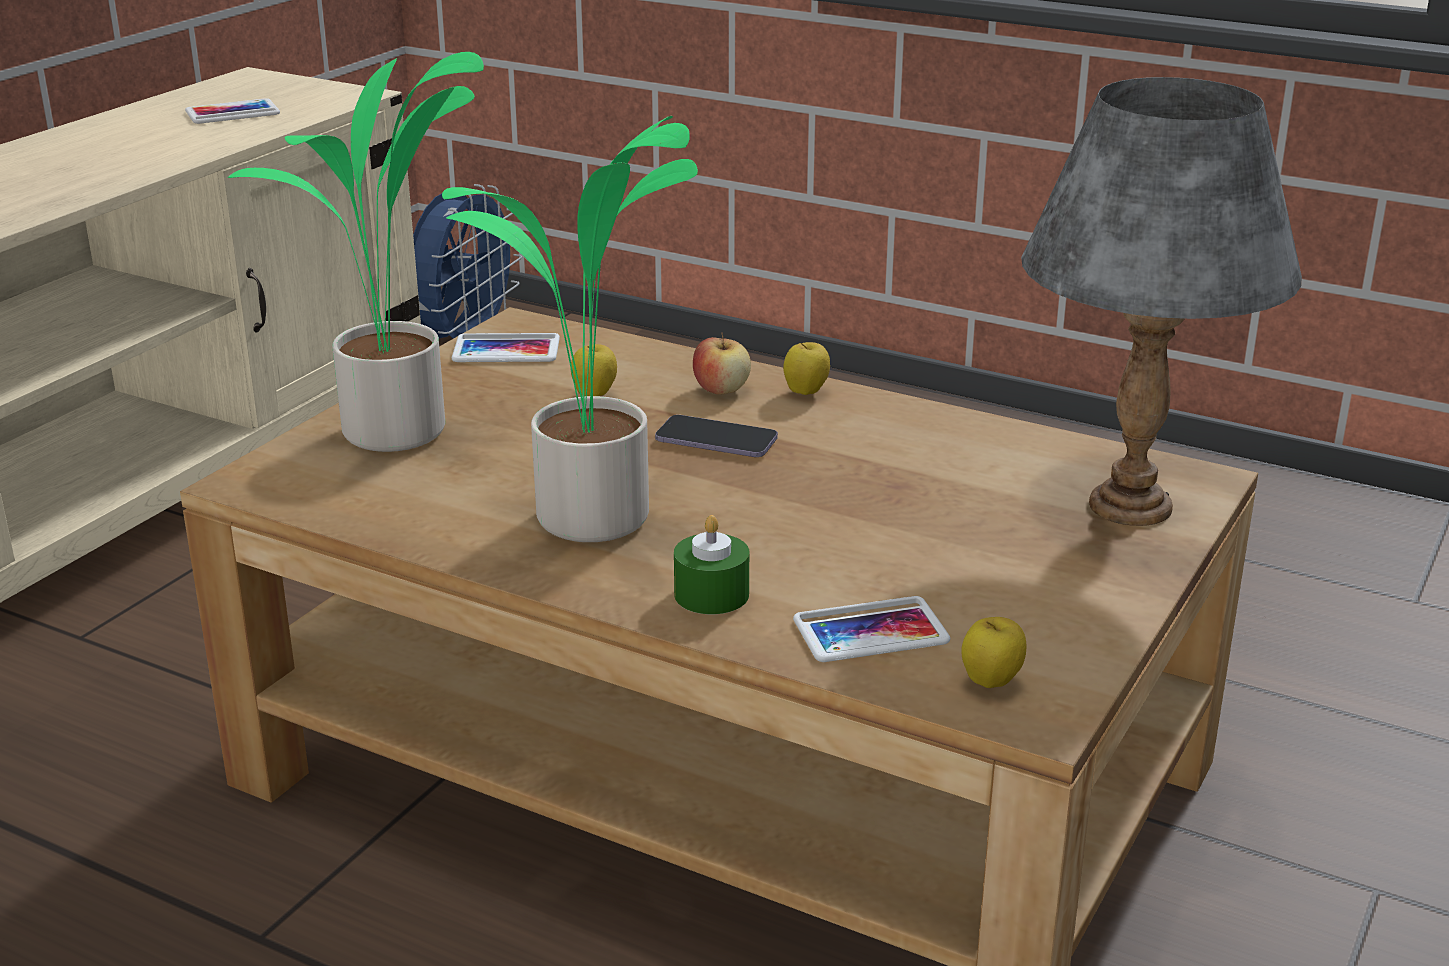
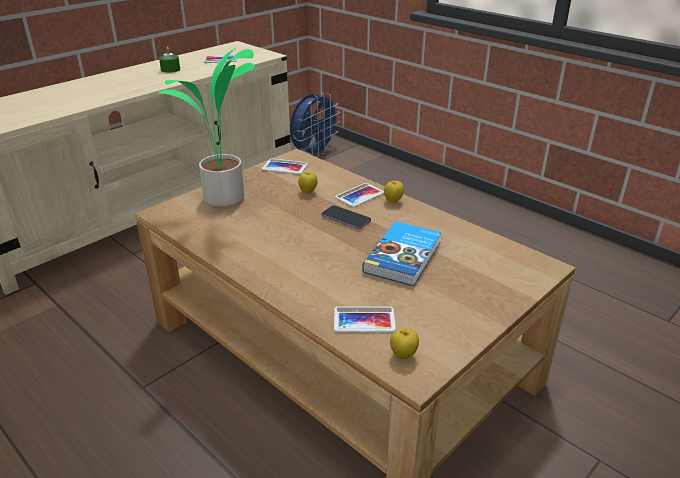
camera: 15 degrees right, 5 degrees up
potted plant [442,116,698,542] -> none
green candle [674,515,749,614] -> green candle moved to [159,47,180,73]
apple [693,332,751,395] -> phone [335,183,384,207]
grey table lamp [1021,77,1302,526] -> none
none -> book [362,221,441,286]

